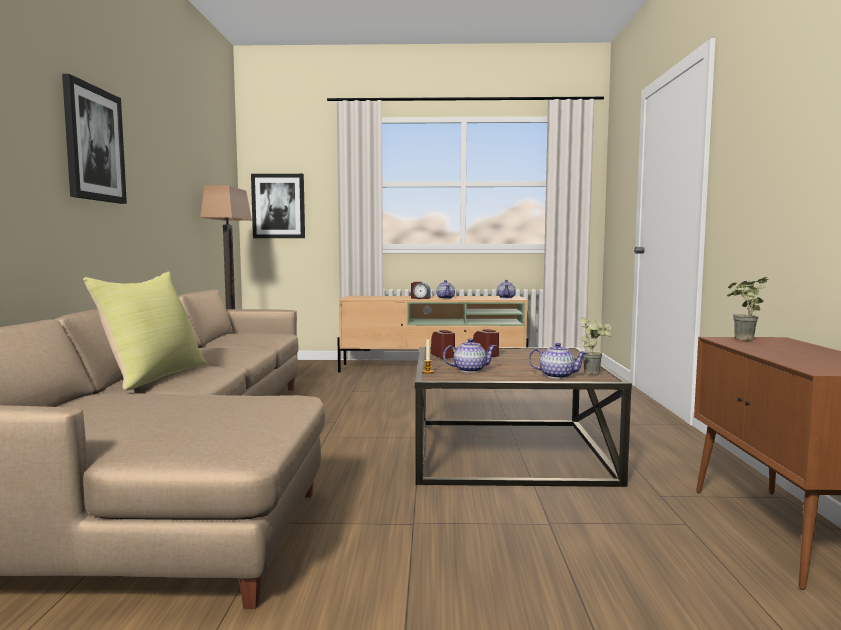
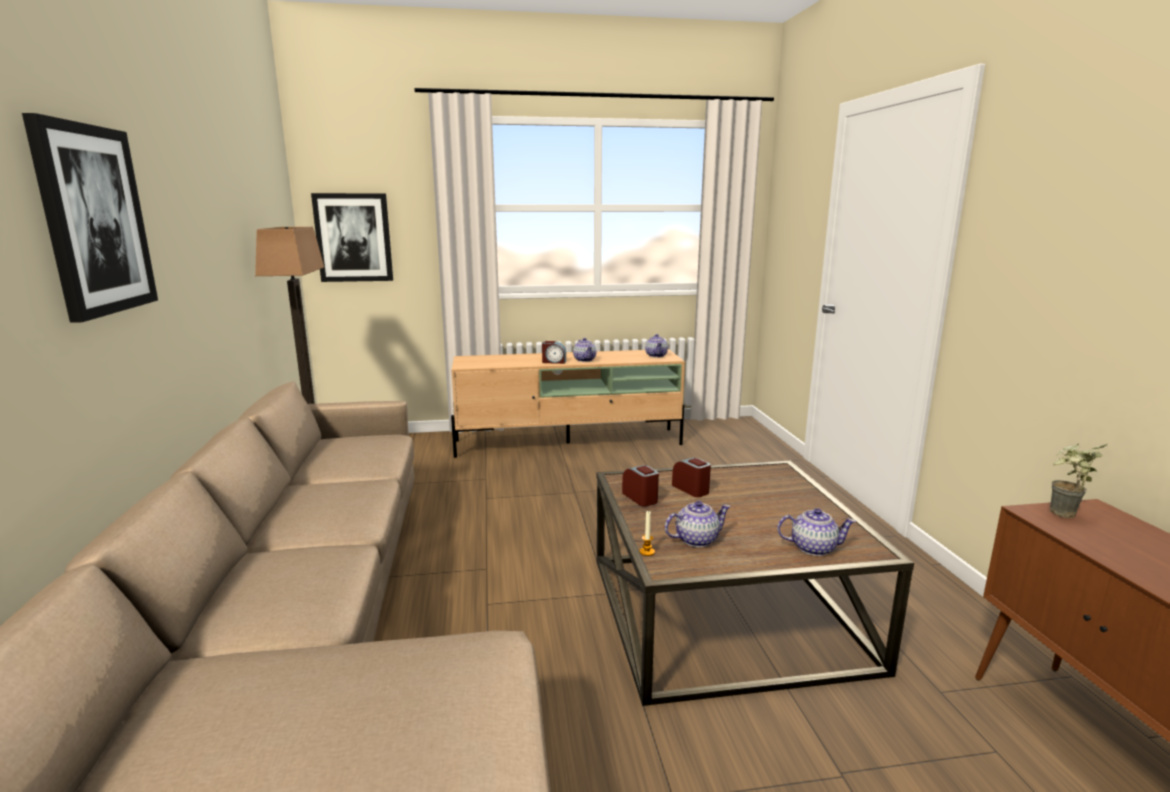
camera: 10 degrees left, 10 degrees up
yellow pillow [83,271,207,390] -> none
potted plant [580,317,612,375] -> none

